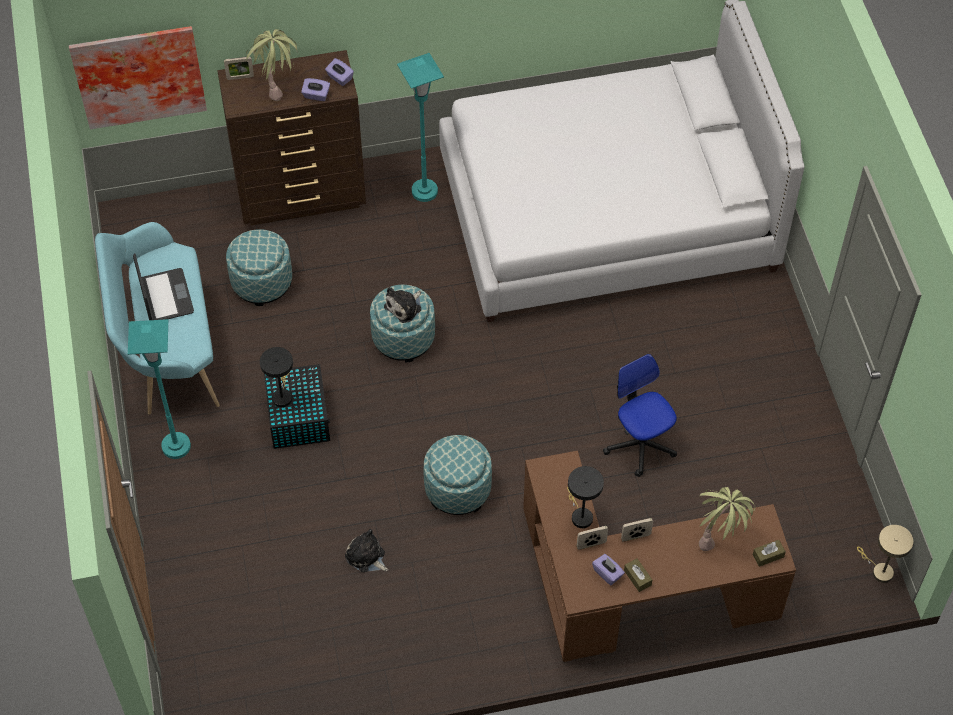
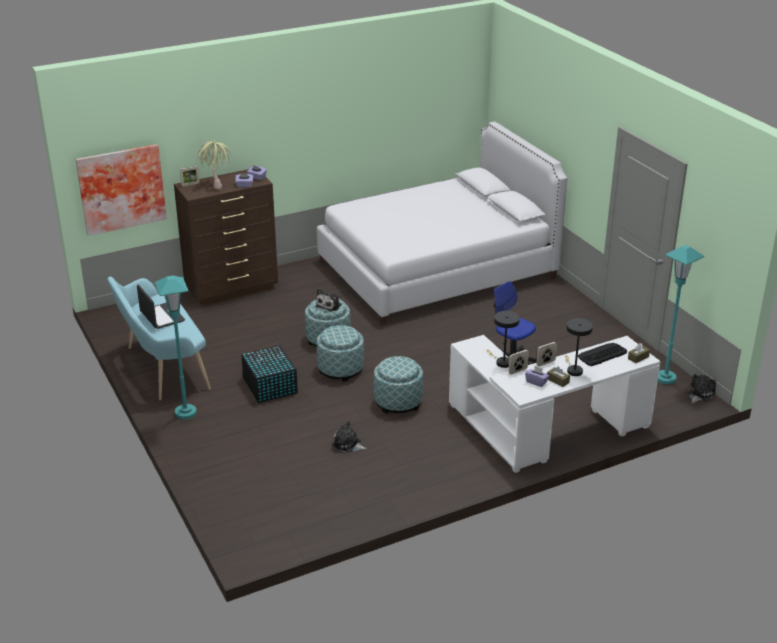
camera: 15 degrees left, 25 degrees down
ottoman [226,229,292,306] -> ottoman moved to [317,325,364,382]
black table lamp [260,347,293,407] -> black table lamp moved to [565,318,593,376]
turquoise floor lamp [397,53,444,202] -> turquoise floor lamp moved to [658,245,704,384]
brown desk [523,451,796,662] -> white desk [449,335,661,473]
potted plant [699,487,755,551] -> keyboard [578,343,627,366]
beige table lamp [857,525,914,583] -> plush toy [688,374,716,403]

